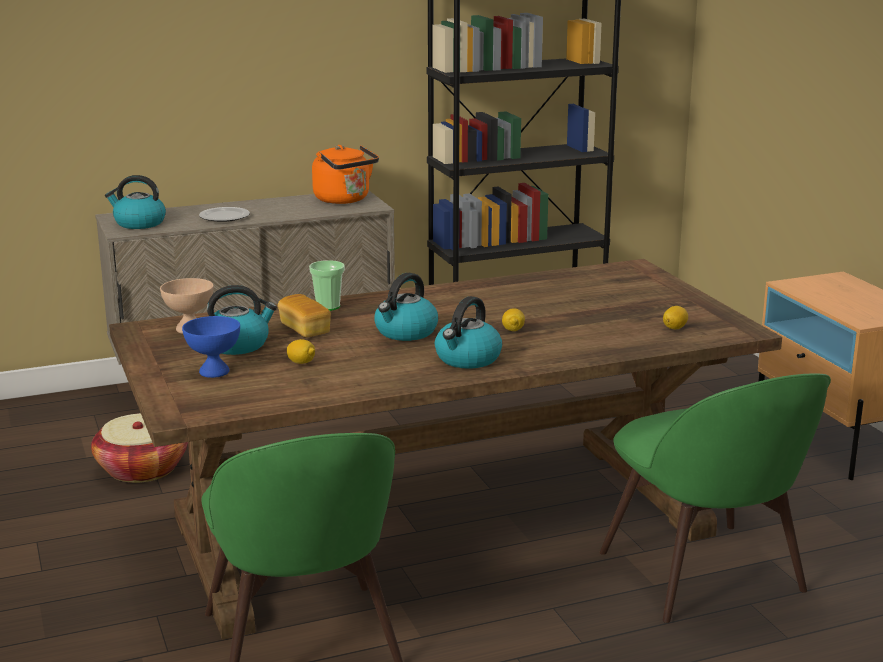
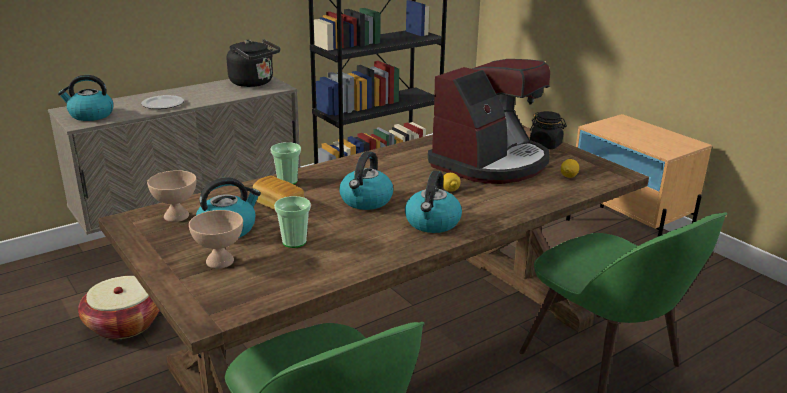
camera: 15 degrees left, 5 degrees up
blue bowl [182,316,240,378] -> beige bowl [189,210,243,269]
lemon [287,339,315,364] -> cup [274,196,311,248]
orange kettle [312,145,379,204] -> black kettle [227,39,280,87]
none -> coffee machine [428,59,550,184]
none -> black jar [530,111,567,149]

